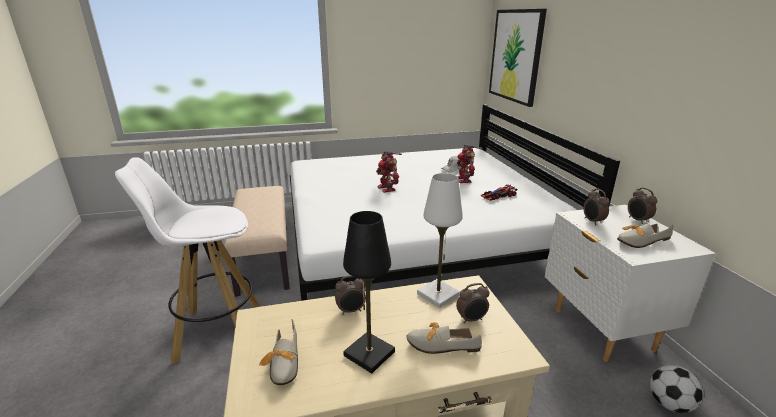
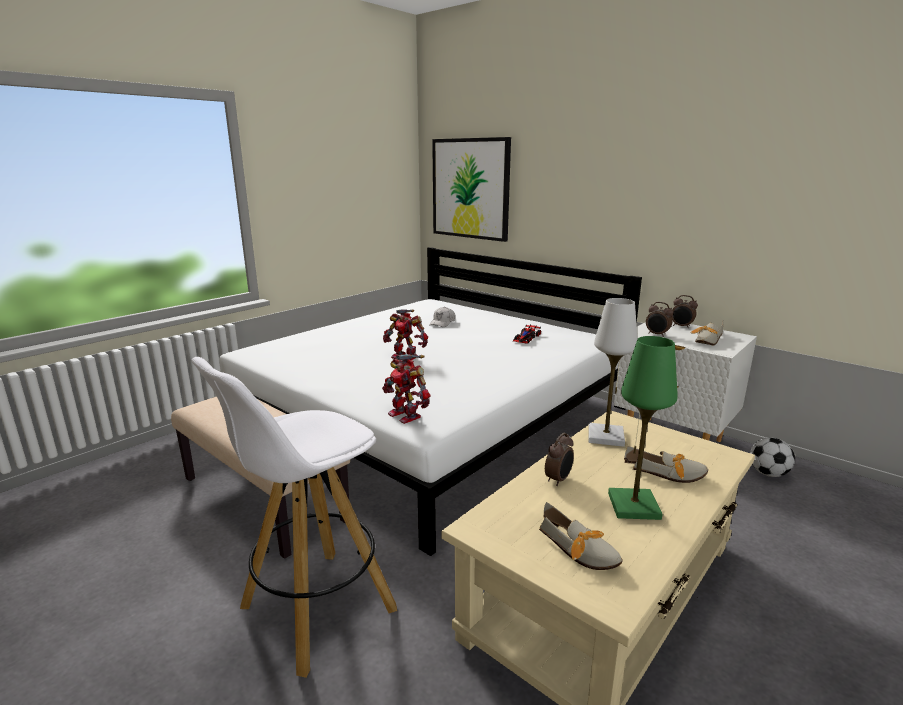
camera: 35 degrees left, 5 degrees down
black table lamp [343,211,395,373] -> green table lamp [608,336,678,520]
shoe [406,322,482,354] -> shoe turned 135 degrees counterclockwise [624,446,708,483]
alarm clock [456,283,489,324] -> none
toy robot [457,145,483,183] -> toy robot moved to [382,354,430,424]

